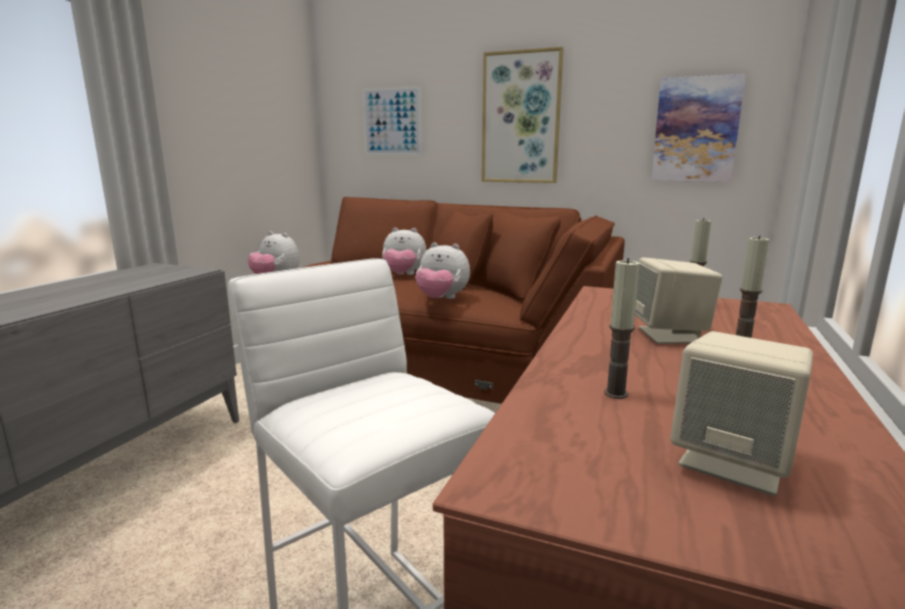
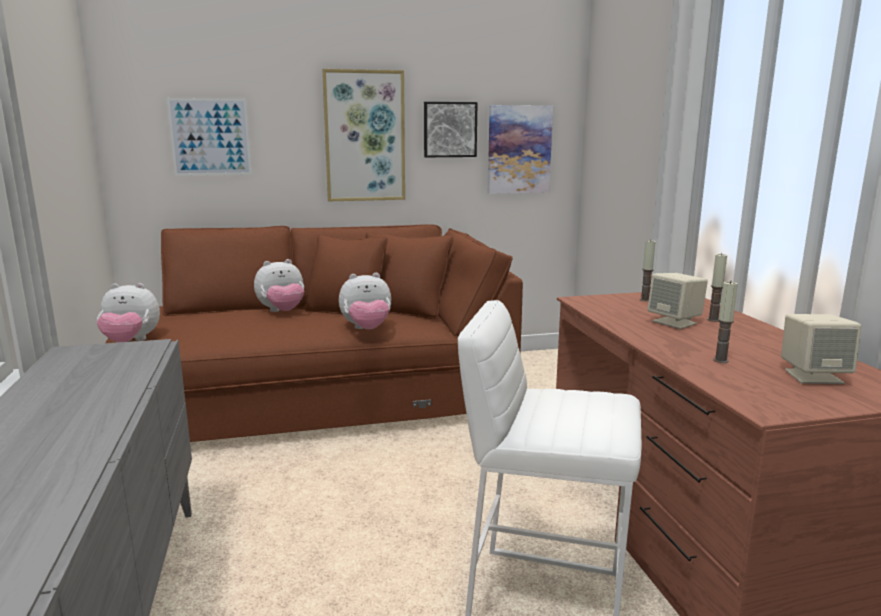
camera: 35 degrees left, 0 degrees up
none -> picture [424,102,477,157]

